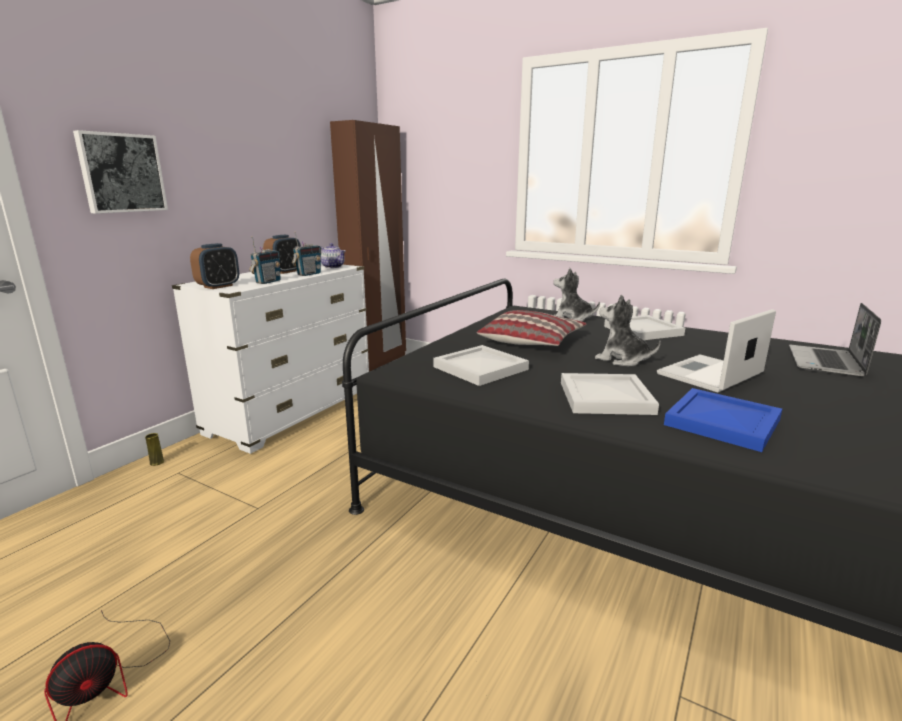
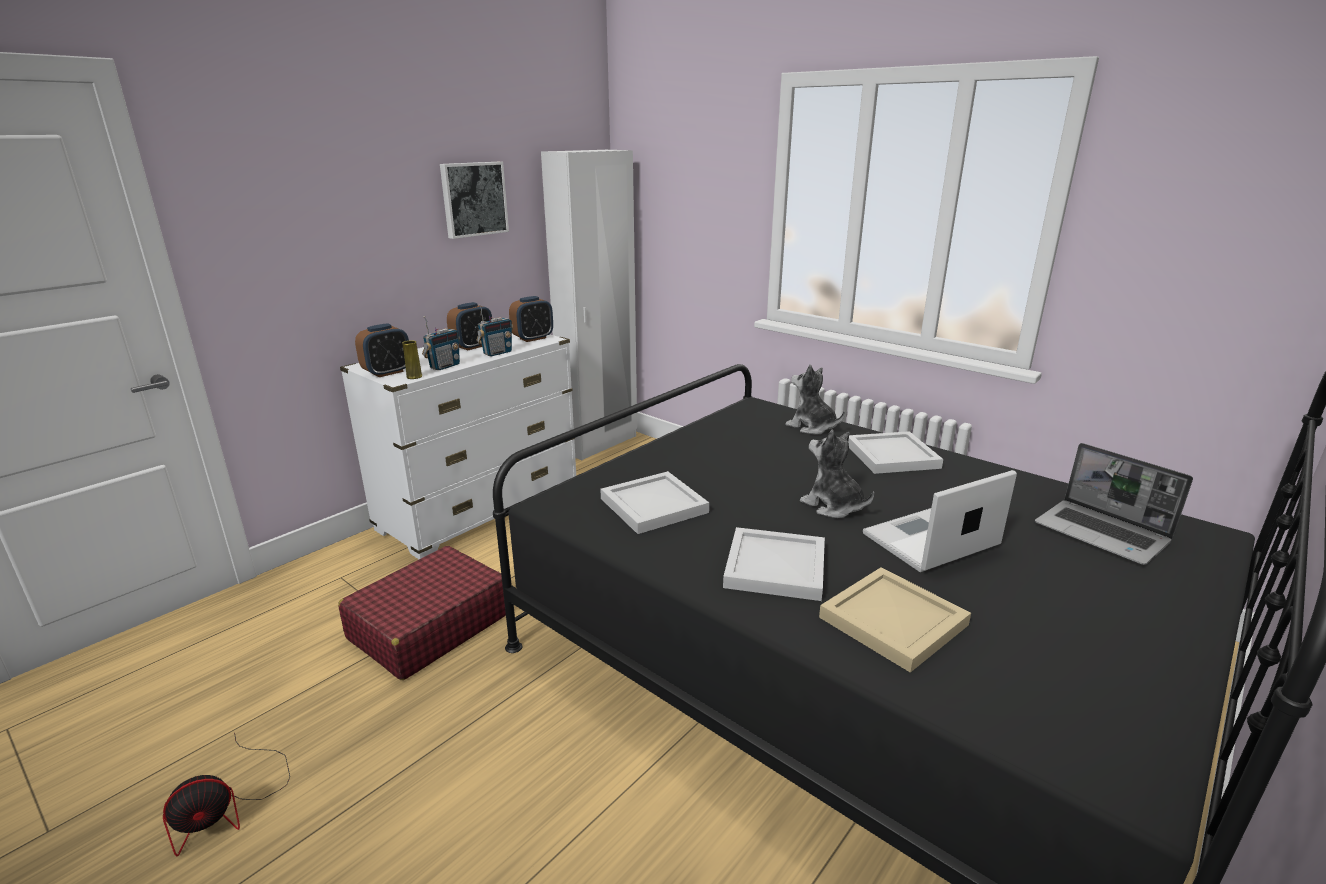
camera: 10 degrees right, 5 degrees up
picture [73,130,168,214] -> picture moved to [440,162,509,239]
yellow vase [145,433,164,466] -> yellow vase moved to [402,340,422,379]
teapot [321,243,346,268] -> alarm clock [509,296,553,342]
brown wardrobe [330,120,406,372] -> white wardrobe [541,150,637,460]
pillow [477,310,587,346] -> none
blue tray [664,388,782,452] -> beige tray [819,567,971,673]
laptop [789,303,881,377] -> laptop turned 75 degrees counterclockwise [1035,443,1193,565]
none -> red suitcase [338,546,506,680]

